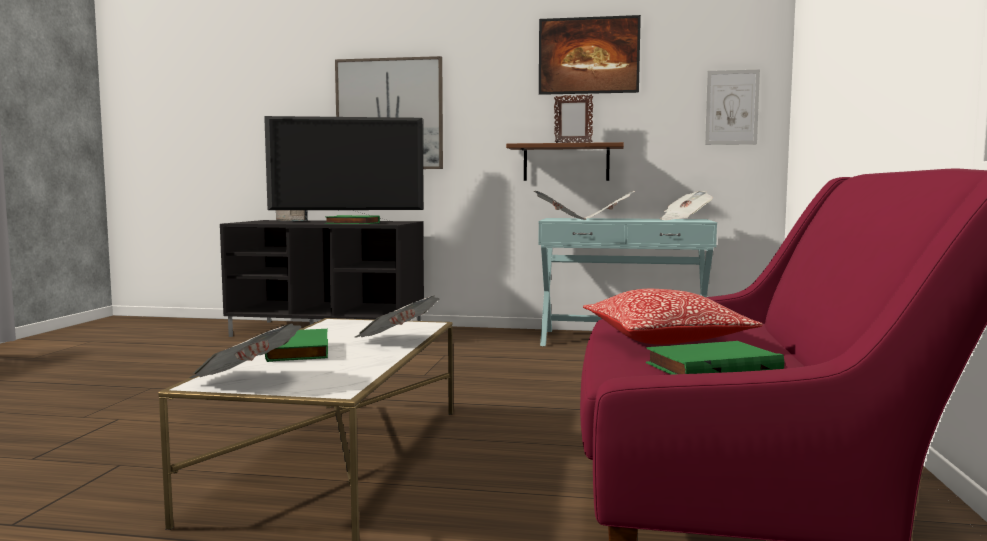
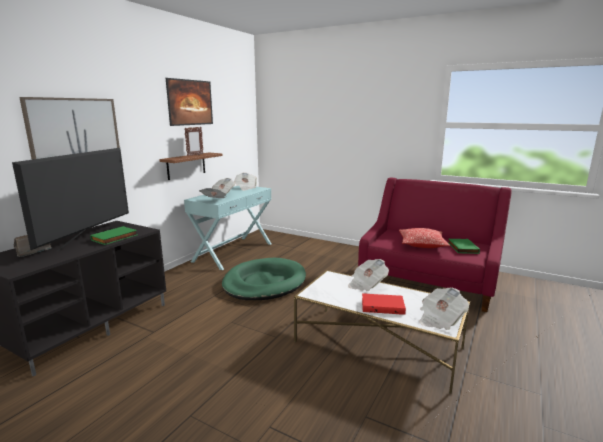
camera: 70 degrees left, 10 degrees up
green book [265,329,328,362] -> red book [362,293,406,315]
picture [705,70,760,145] -> none
none -> green dog bed [222,258,306,300]

